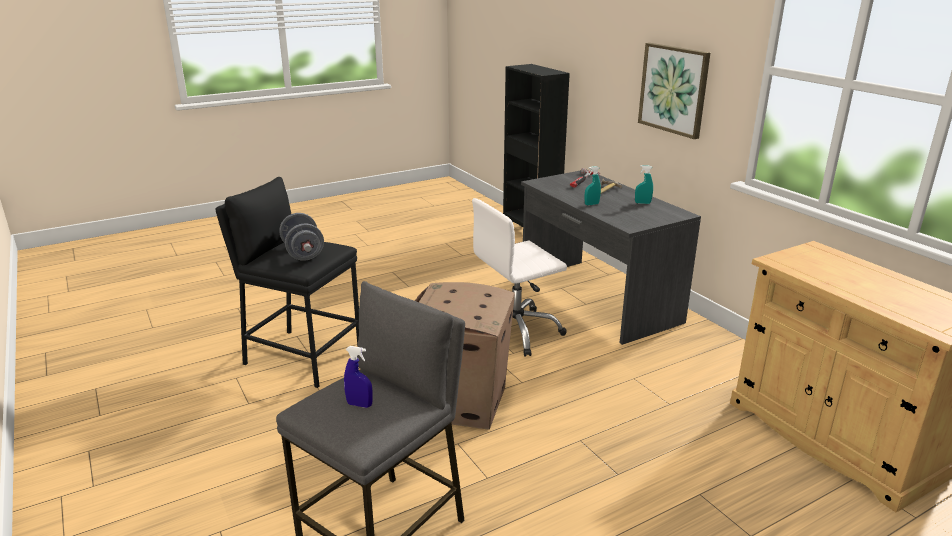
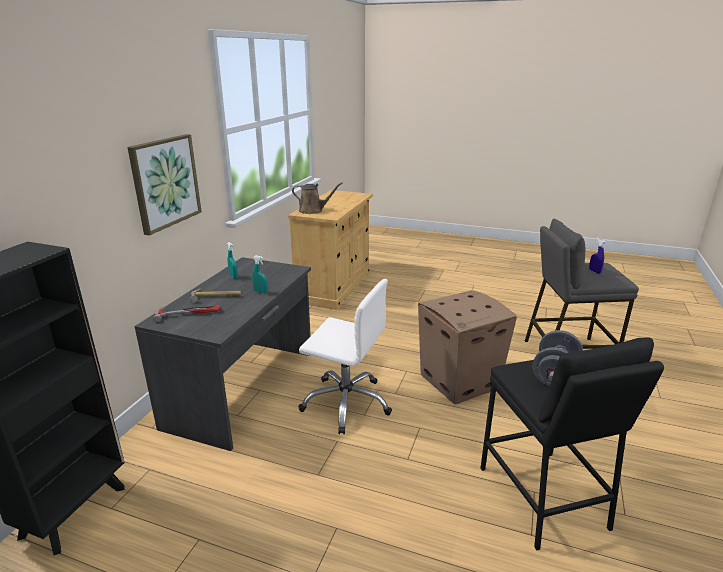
camera: 130 degrees left, 0 degrees up
none -> brown watering can [292,182,343,214]

